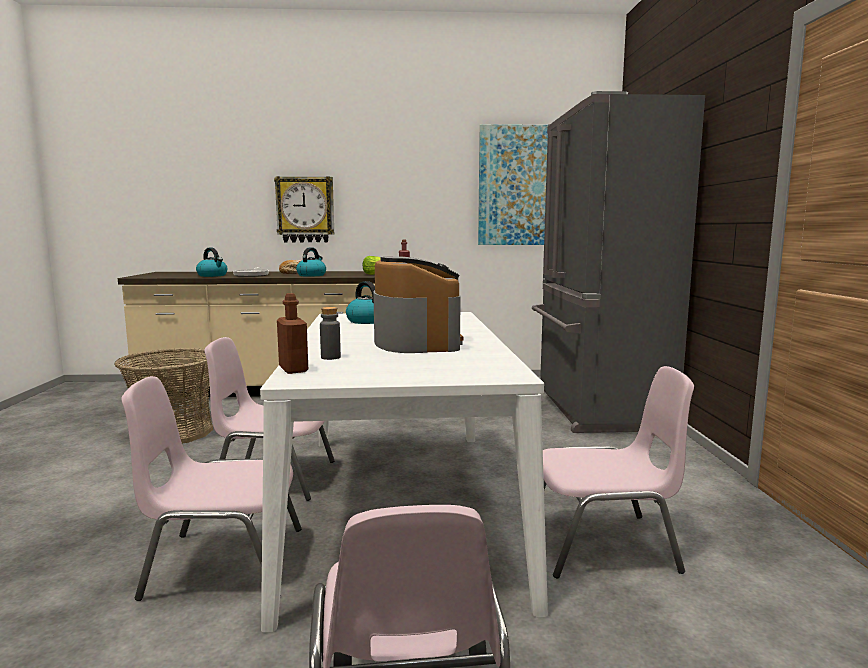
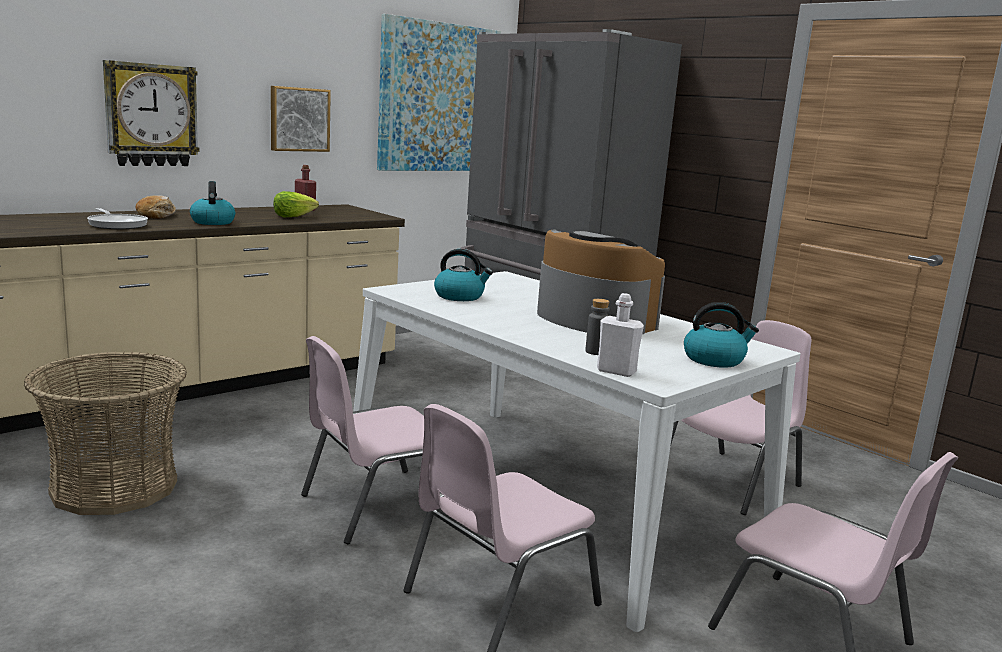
camera: 40 degrees left, 5 degrees up
kettle [196,247,228,277] -> kettle moved to [684,302,759,368]
brown bottle [277,293,308,374] -> white bottle [597,293,644,377]
none -> picture [271,86,331,152]

